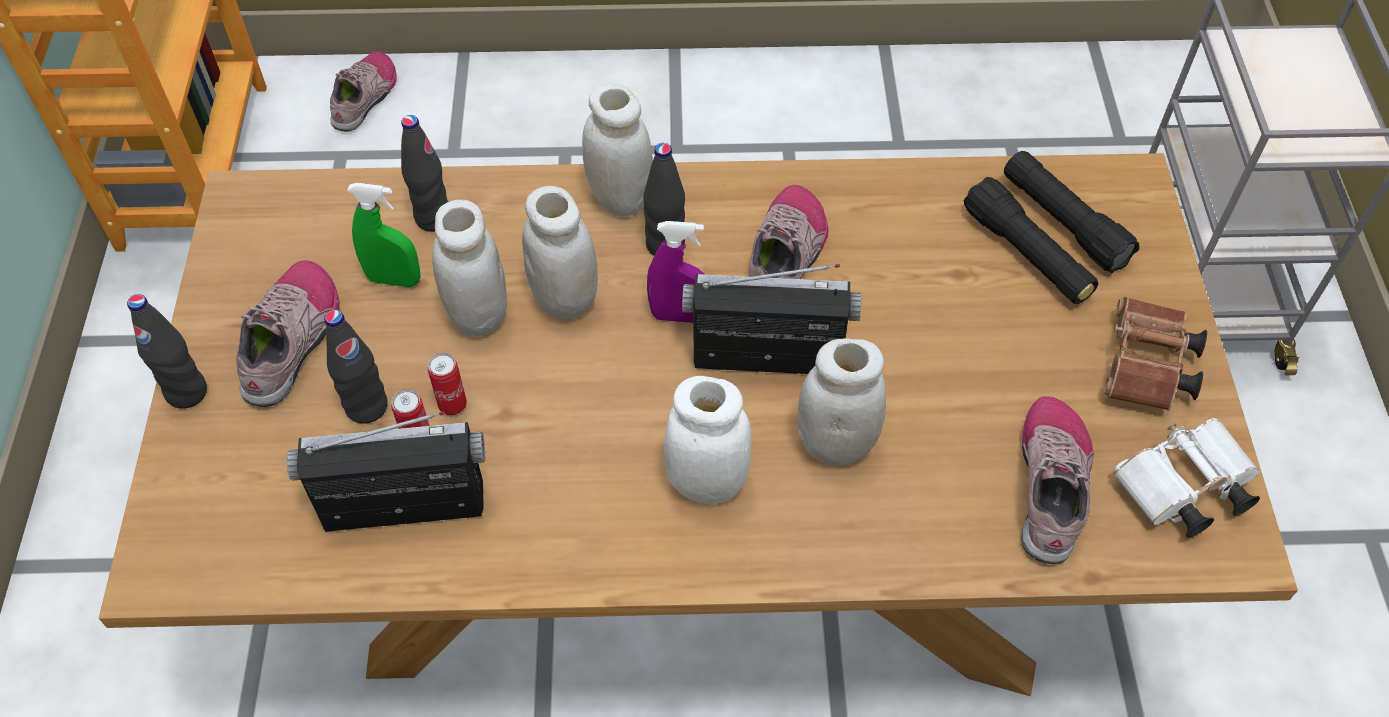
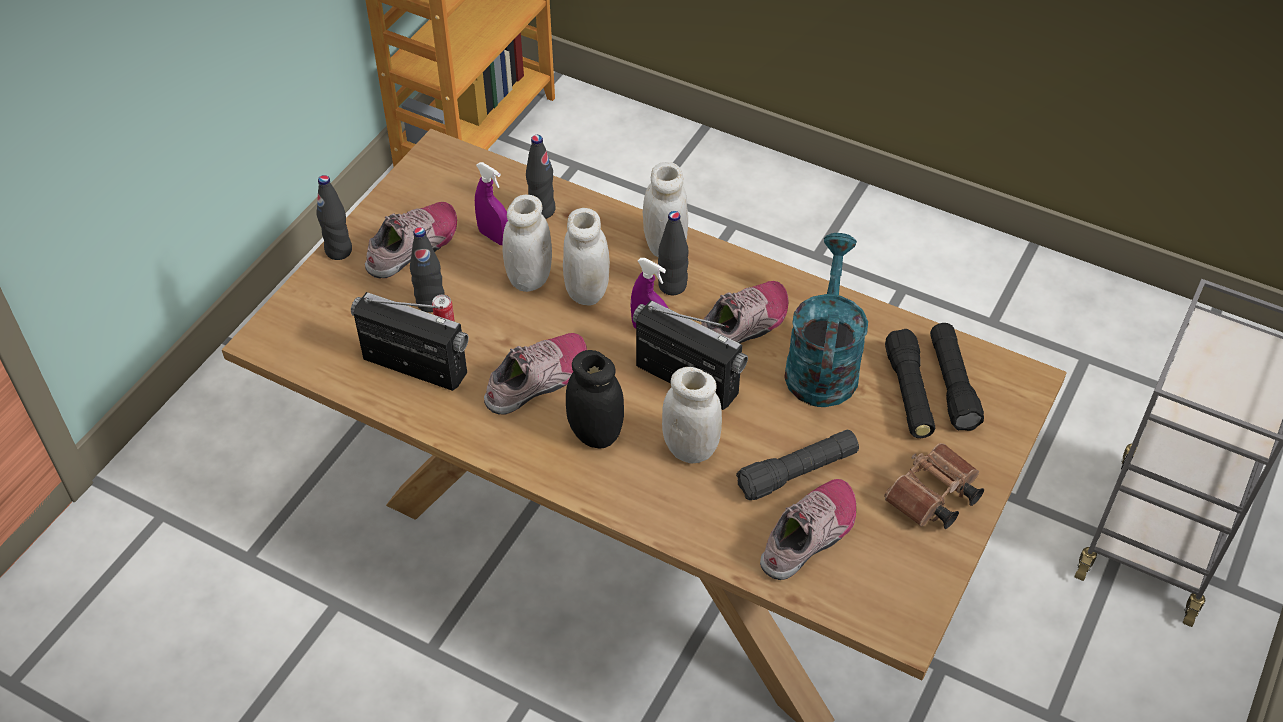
camera: 30 degrees right, 5 degrees down
shoe [330,51,397,132] -> shoe moved to [484,333,587,415]
green spray bottle [347,183,420,287] -> purple spray bottle [475,162,508,245]
can [428,353,467,415] -> none
white jar [664,376,751,504] -> black jar [566,350,624,449]
white binoculars [1114,418,1260,538] -> none
none -> black flashlight [736,430,859,500]
none -> turquoise watering can [784,233,868,407]

